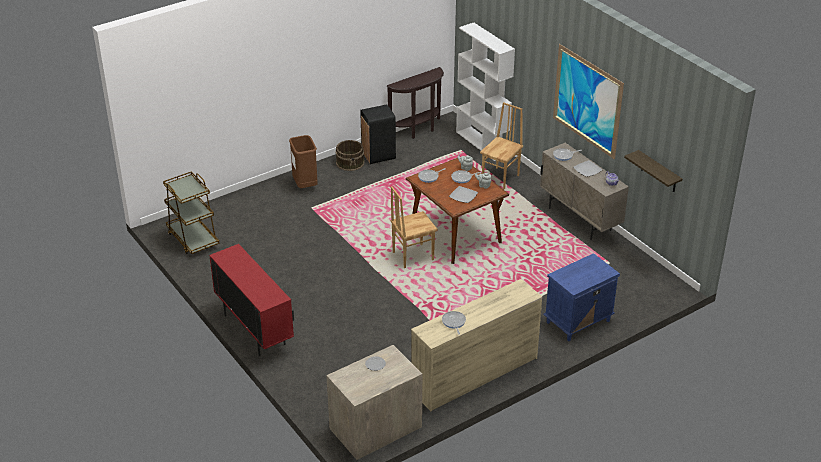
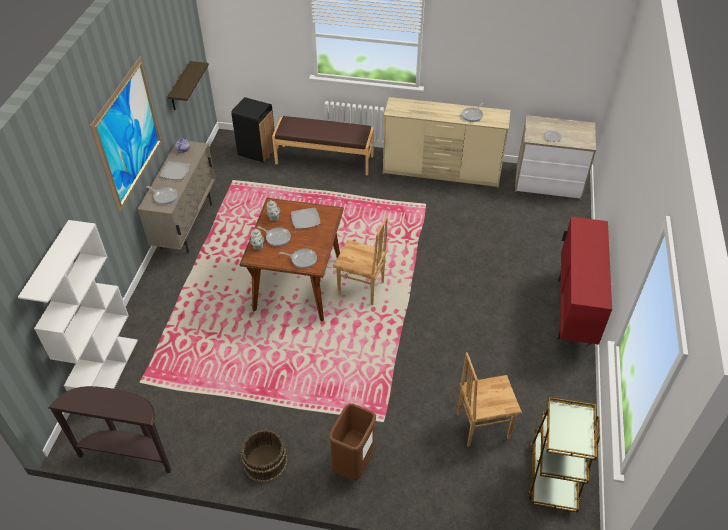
camera: 135 degrees left, 10 degrees up
black trash can [360,104,396,164] -> black trash can moved to [231,97,275,163]
brown chair [480,102,523,189] -> brown chair moved to [457,352,522,447]
blue nightstand [544,253,620,341] -> brown bench [272,116,374,175]

